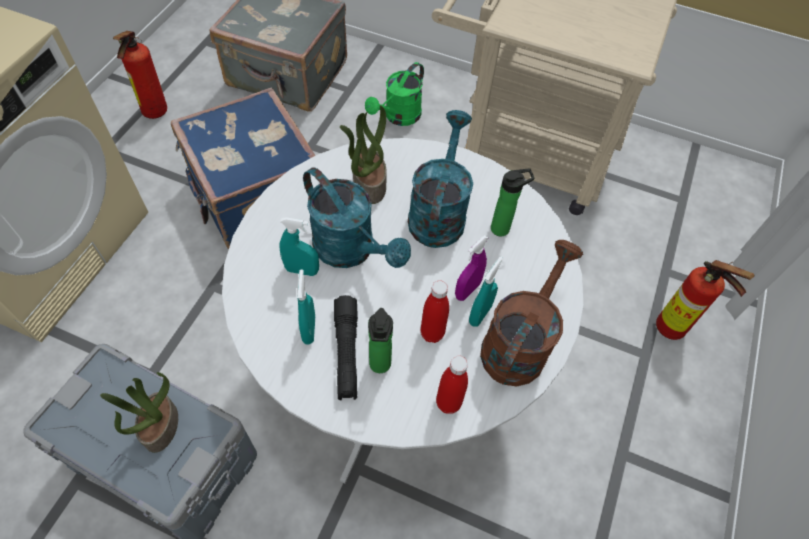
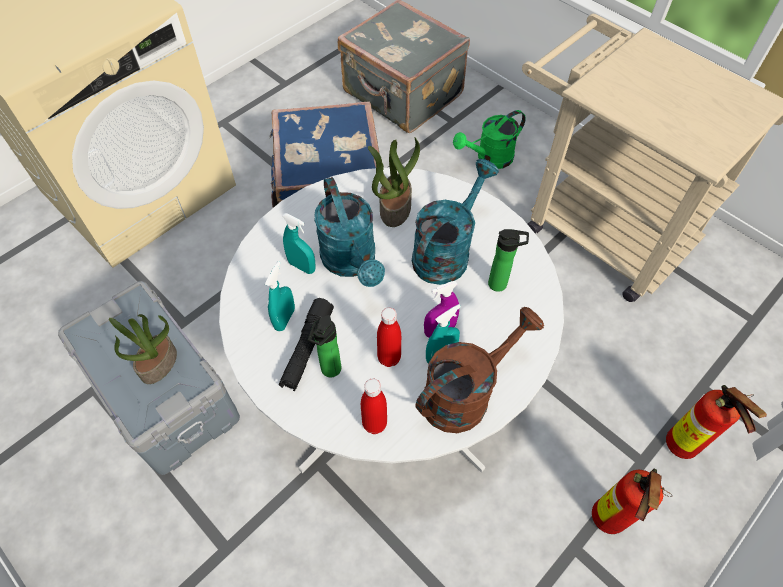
camera: 25 degrees right, 0 degrees up
fire extinguisher [113,31,167,119] -> fire extinguisher moved to [592,469,672,534]

